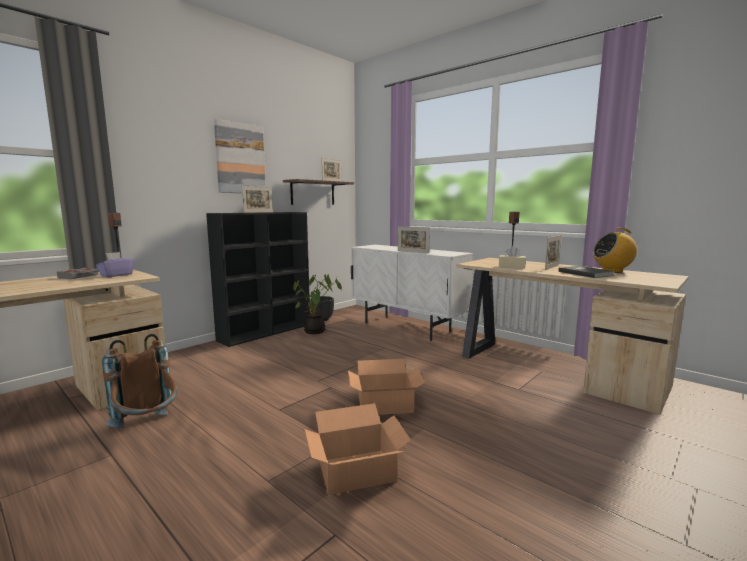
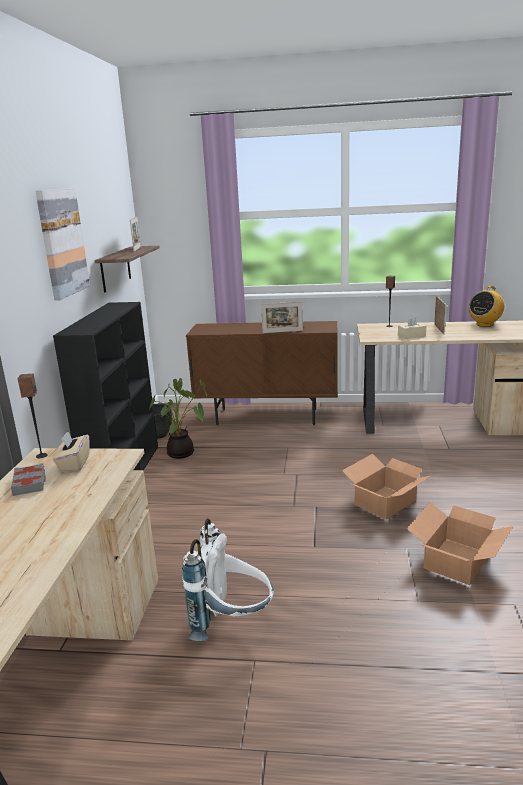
camera: 35 degrees left, 10 degrees up
purple tissue box [96,252,134,277] -> beige tissue box [53,431,90,472]
brown backpack [102,334,177,428] -> white backpack [182,518,274,641]
picture frame [242,186,273,213] -> none
white cabinet [351,245,473,341] -> brown cabinet [186,321,338,425]
grey book [558,266,615,278] -> none

